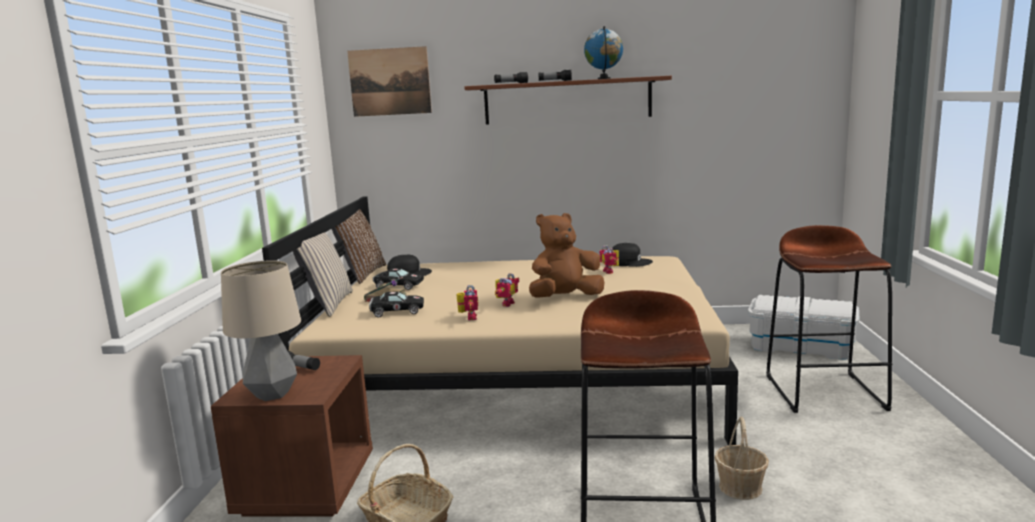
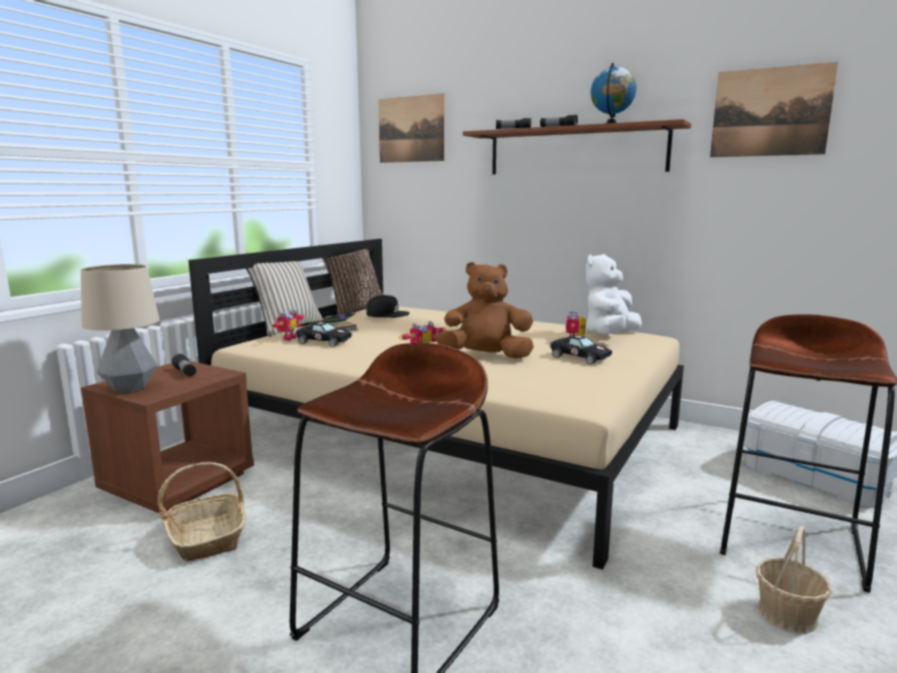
camera: 25 degrees right, 0 degrees up
black toy car [373,268,424,290] -> black toy car moved to [550,335,612,364]
toy robot [456,285,478,320] -> toy robot moved to [271,309,305,341]
black cap [612,243,653,267] -> white plush toy [586,254,642,334]
basket [715,417,769,500] -> basket moved to [756,526,832,634]
none -> picture [710,62,838,157]

